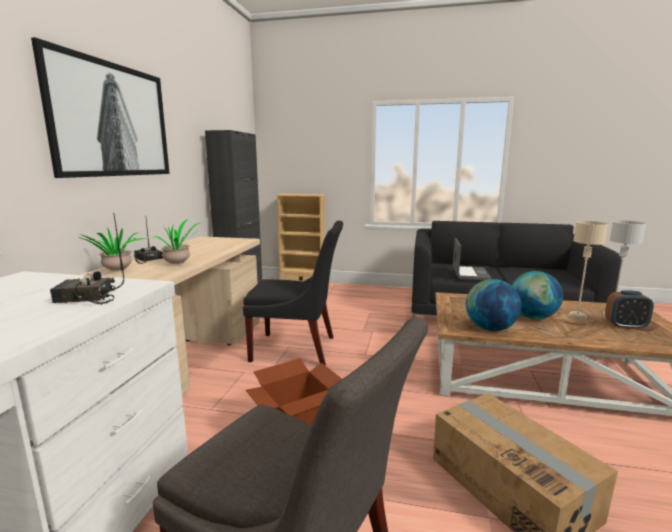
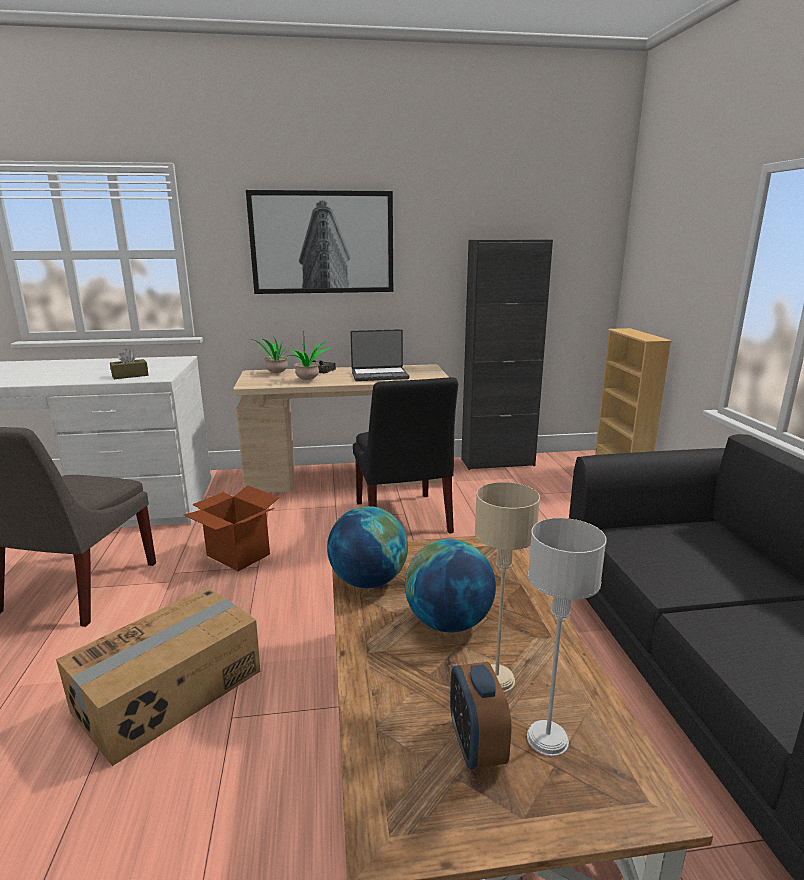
camera: 70 degrees right, 5 degrees up
radio [50,213,124,304] -> brown tissue box [110,349,148,379]
laptop [453,238,492,280] -> laptop moved to [350,329,409,381]

